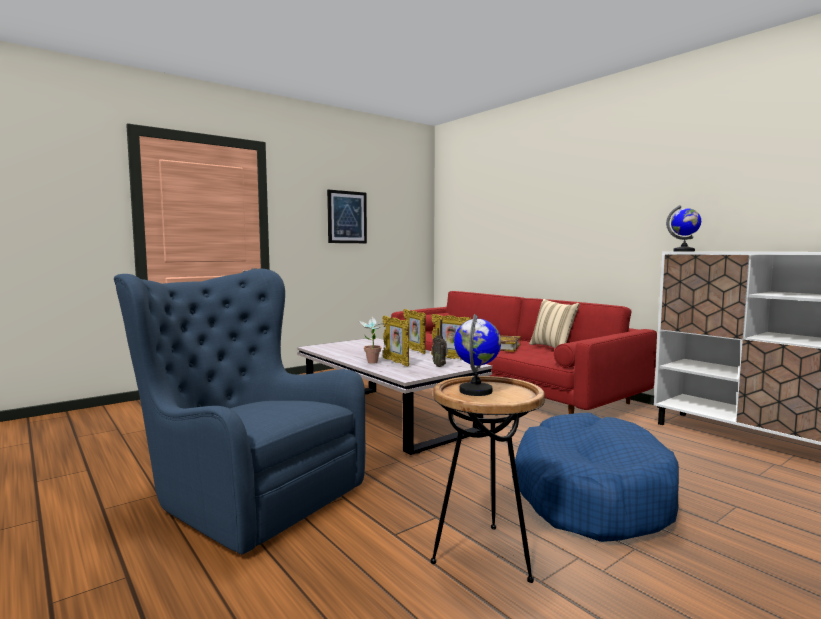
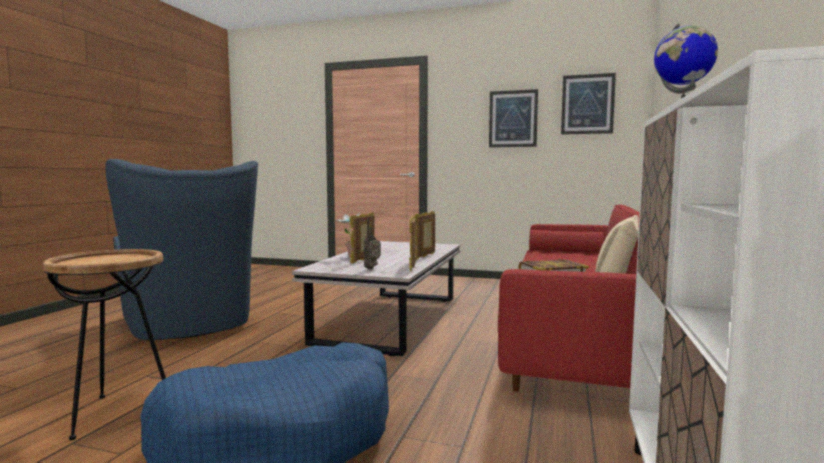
camera: 55 degrees right, 0 degrees up
blue armchair [114,269,365,554] -> blue armchair turned 150 degrees clockwise [106,159,258,340]
globe [454,314,501,396] -> none
none -> picture [561,73,616,135]

